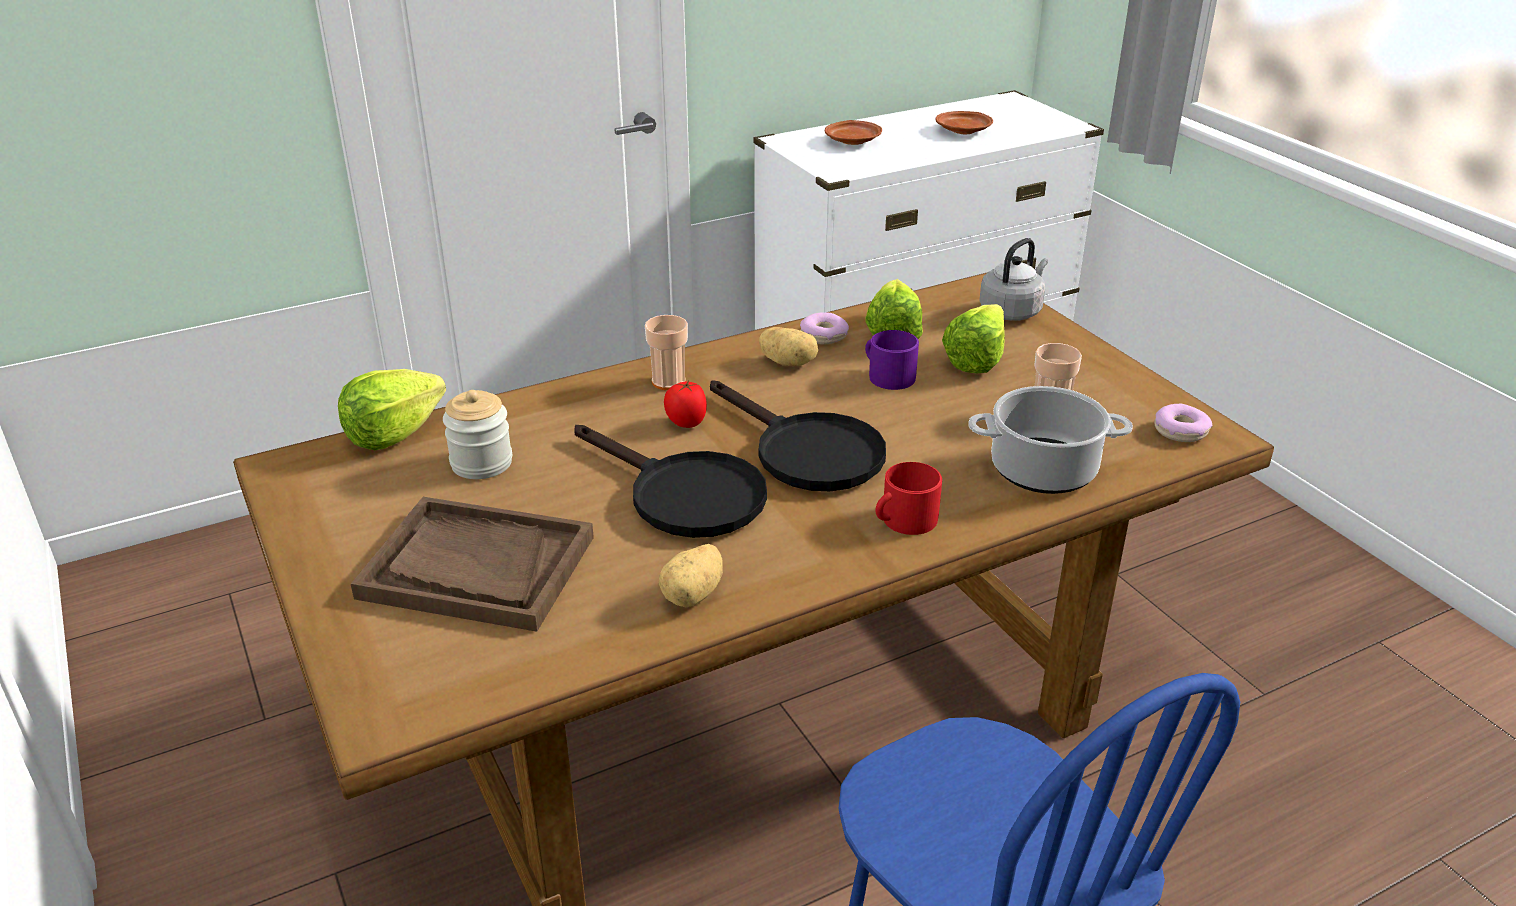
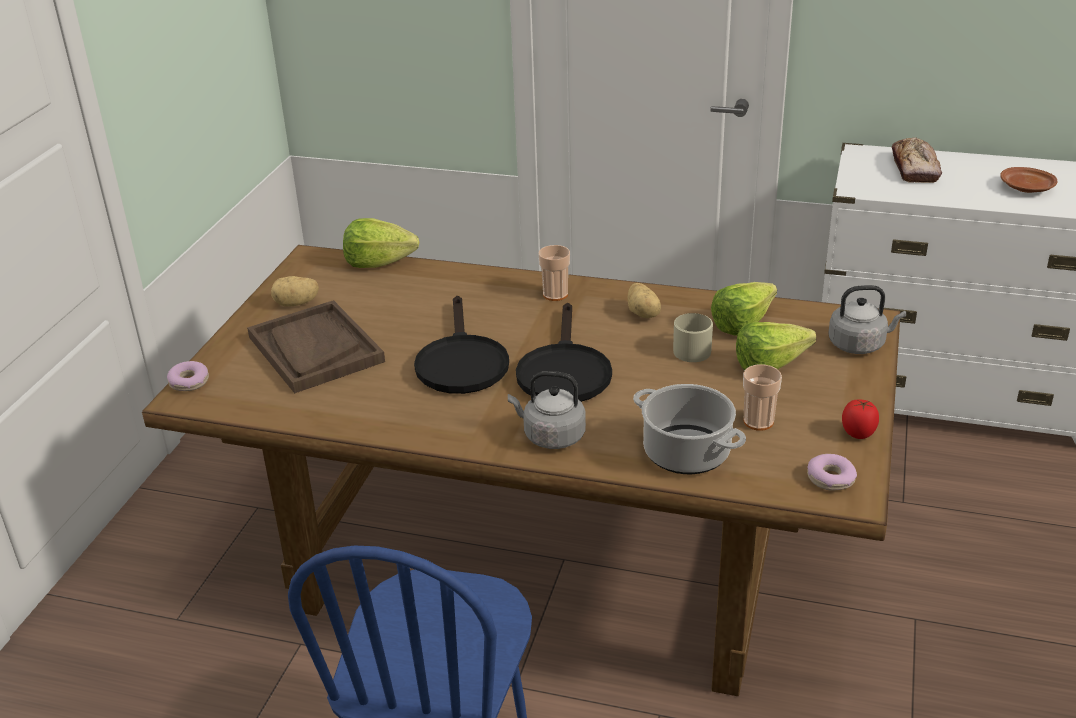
camera: 45 degrees right, 0 degrees up
jar [443,390,512,479] -> none
potato [659,544,723,607] -> potato moved to [271,276,319,307]
tomato [664,381,707,428] -> tomato moved to [842,400,879,439]
donut [800,312,849,344] -> donut moved to [167,361,209,391]
brown plate [825,120,882,145] -> bread [892,137,942,183]
purple mug [865,330,919,390] -> beige mug [673,313,713,362]
red mug [876,462,942,535] -> grey kettle [508,371,586,449]

